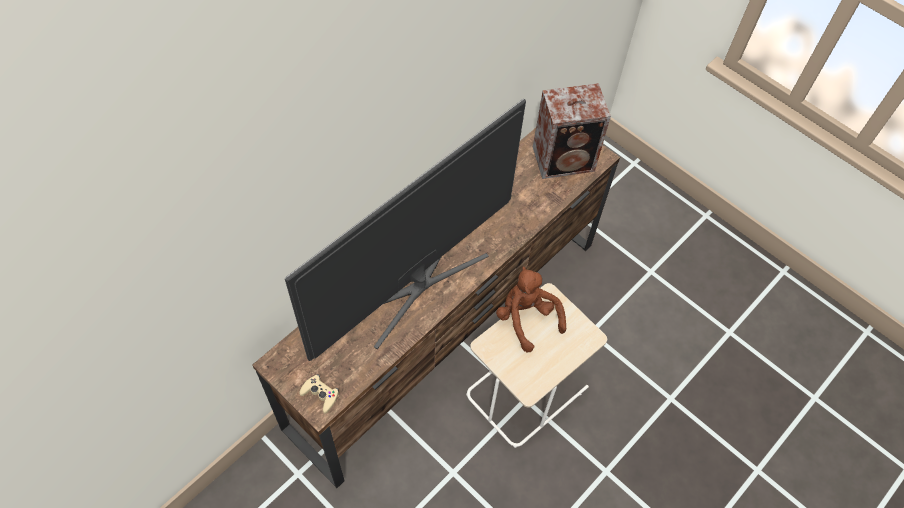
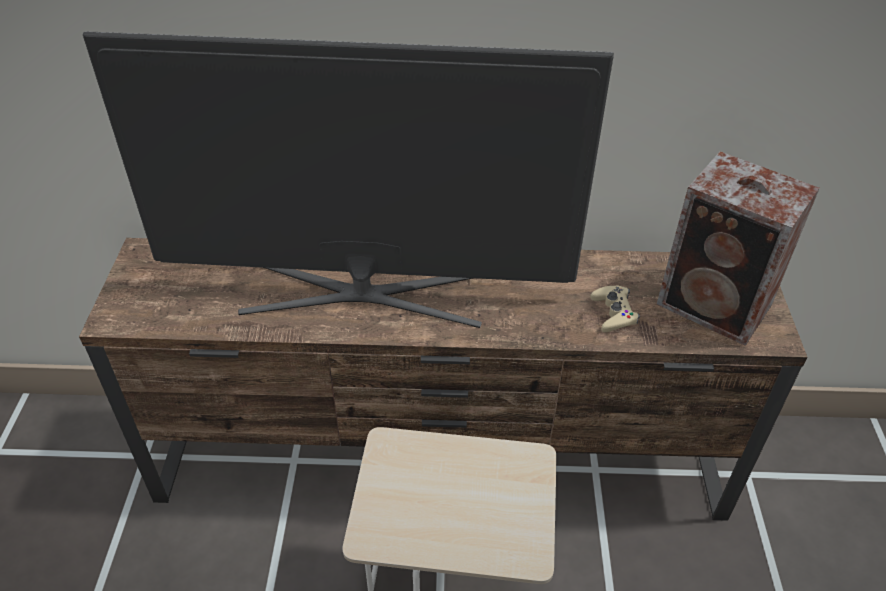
camera: 50 degrees right, 15 degrees down
beige game controller [299,374,339,414] -> beige game controller moved to [590,286,640,332]
brown plush toy [496,267,566,352] -> none

